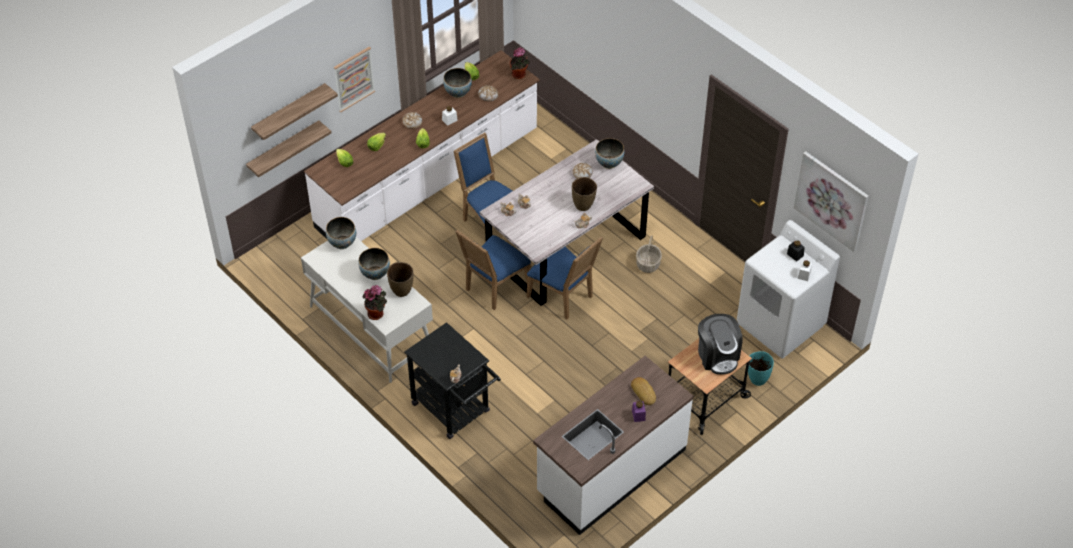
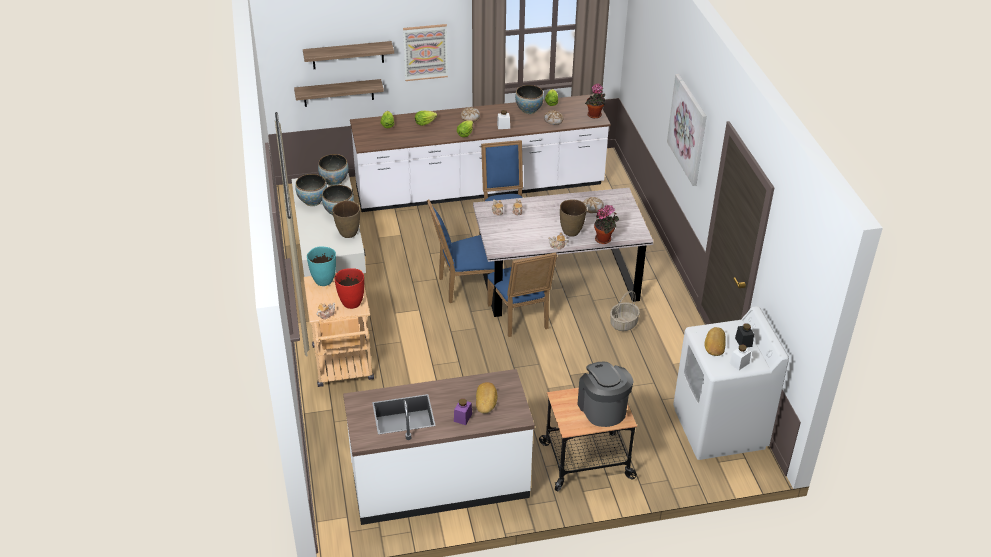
camera: 30 degrees right, 10 degrees down
potted plant [362,285,387,320] -> potted plant moved to [594,205,619,244]
black cart [404,322,501,439] -> beige cart [304,270,374,387]
bowl [595,138,624,169] -> bowl moved to [295,174,327,206]
coffee machine [698,314,743,375] -> coffee machine turned 150 degrees clockwise [577,362,634,427]
turquoise vase [748,351,774,386] -> turquoise vase moved to [307,246,336,286]
picture [794,151,869,252] -> picture moved to [667,74,707,186]
none -> red vase [335,268,364,309]
none -> bread [705,327,726,356]

